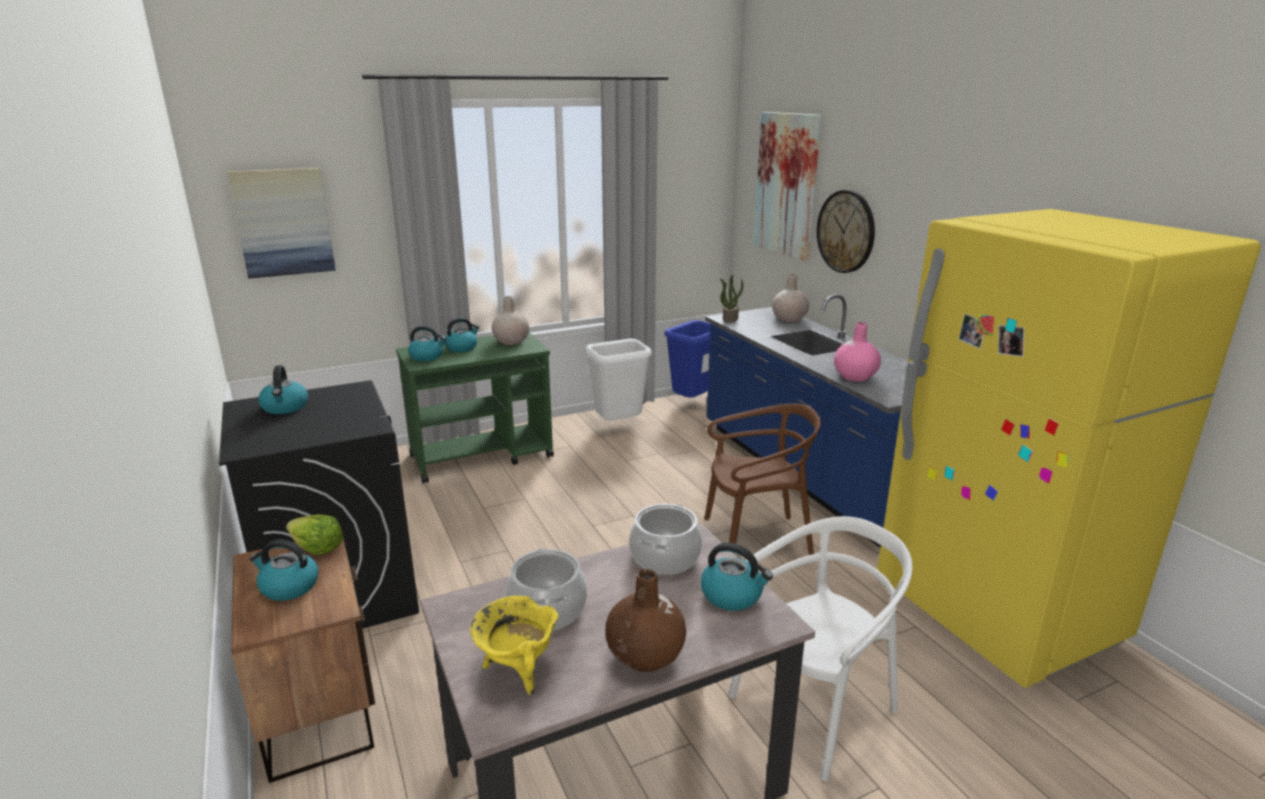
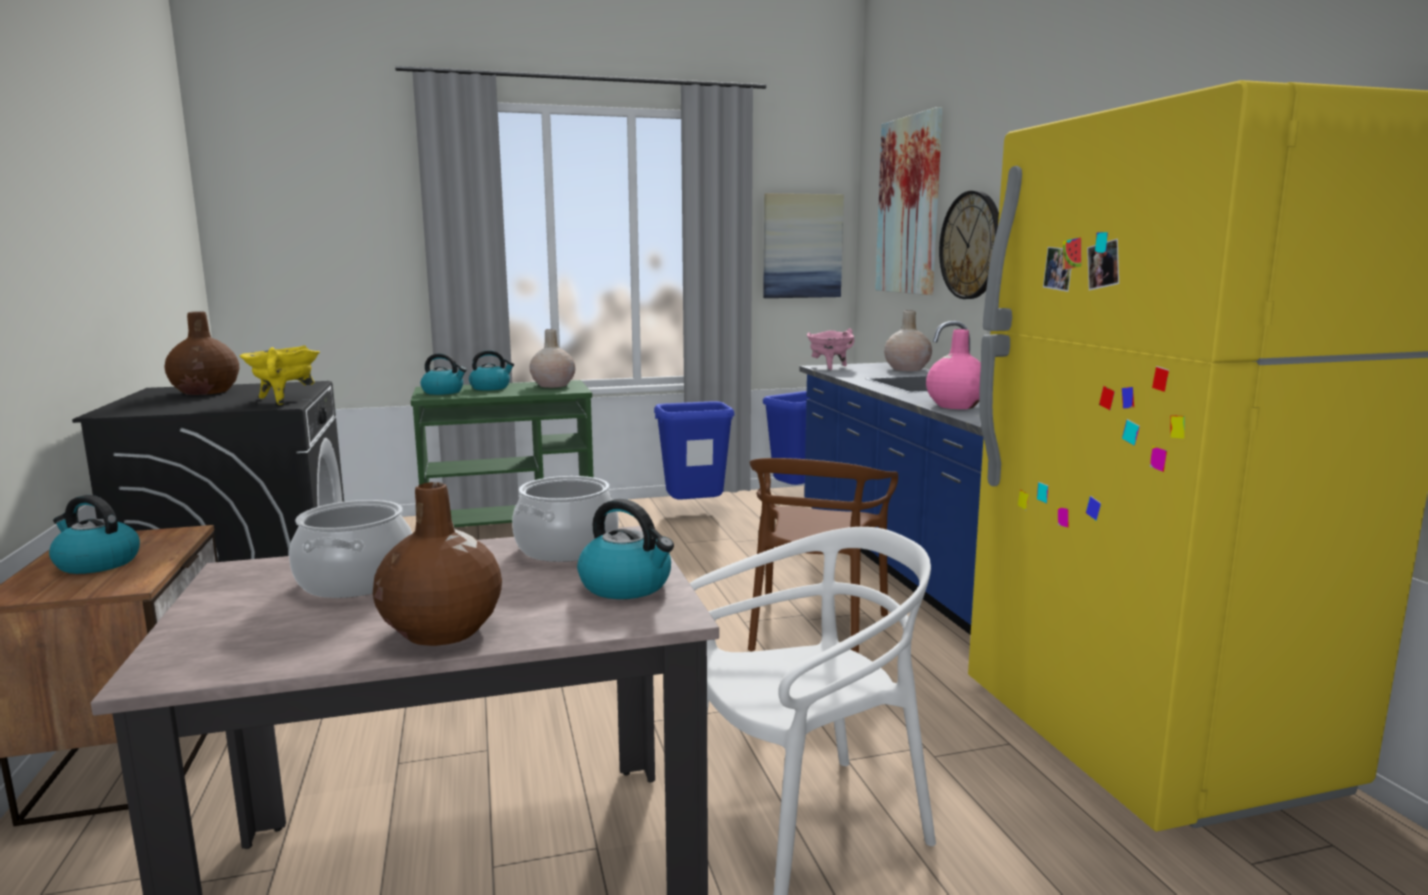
camera: 10 degrees right, 10 degrees down
picture [227,168,336,279] -> picture moved to [763,193,844,298]
kettle [258,365,308,414] -> brown vase [164,312,239,395]
lettuce [286,515,344,555] -> none
yellow cooking pot [470,596,559,695] -> yellow cooking pot moved to [240,345,320,405]
white trash can [586,339,652,420] -> blue trash can [654,401,735,500]
brown chair [704,404,821,555] -> brown chair turned 105 degrees clockwise [748,458,898,653]
potted plant [720,275,743,322] -> pink cooking pot [807,328,854,370]

